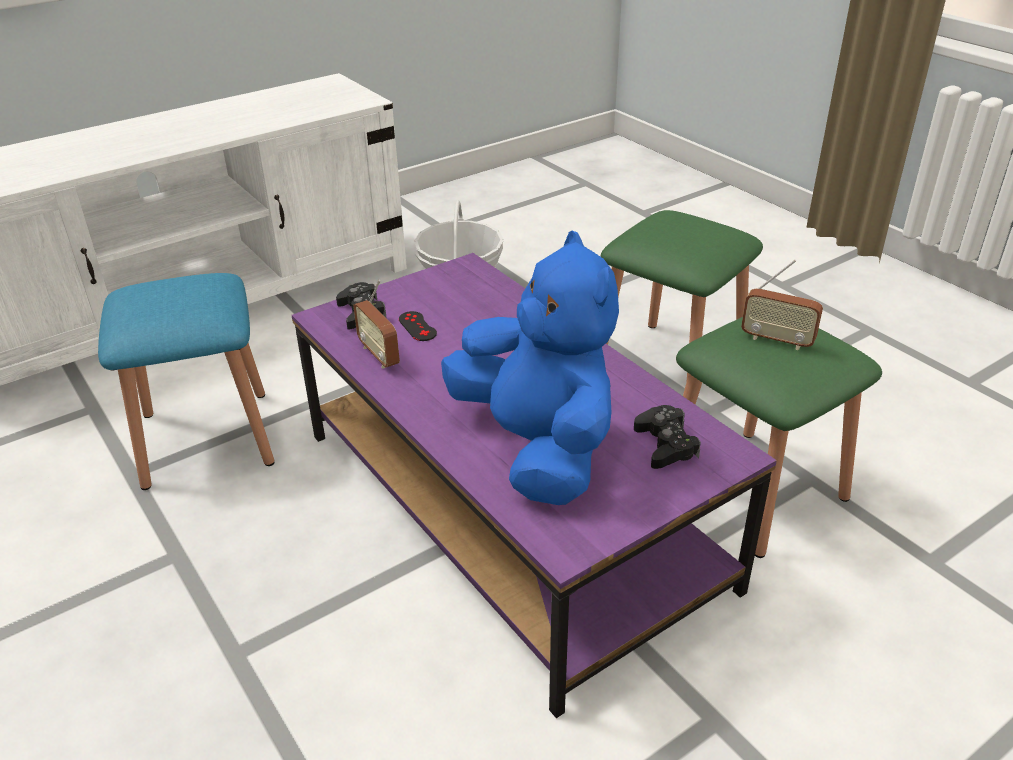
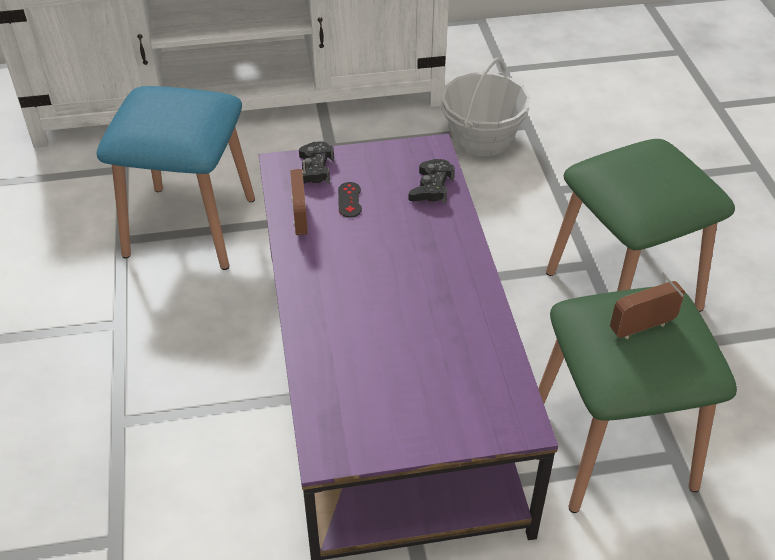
camera: 25 degrees right, 10 degrees up
blue plush toy [441,231,619,505] -> none
black game controller [634,405,701,469] -> black game controller moved to [408,159,455,204]
radio [741,260,823,350] -> radio turned 105 degrees clockwise [610,273,685,339]

